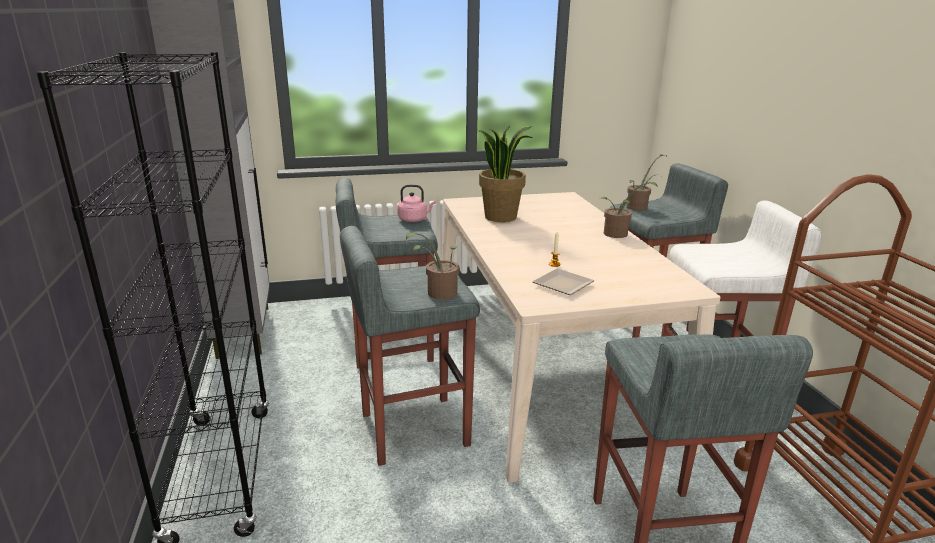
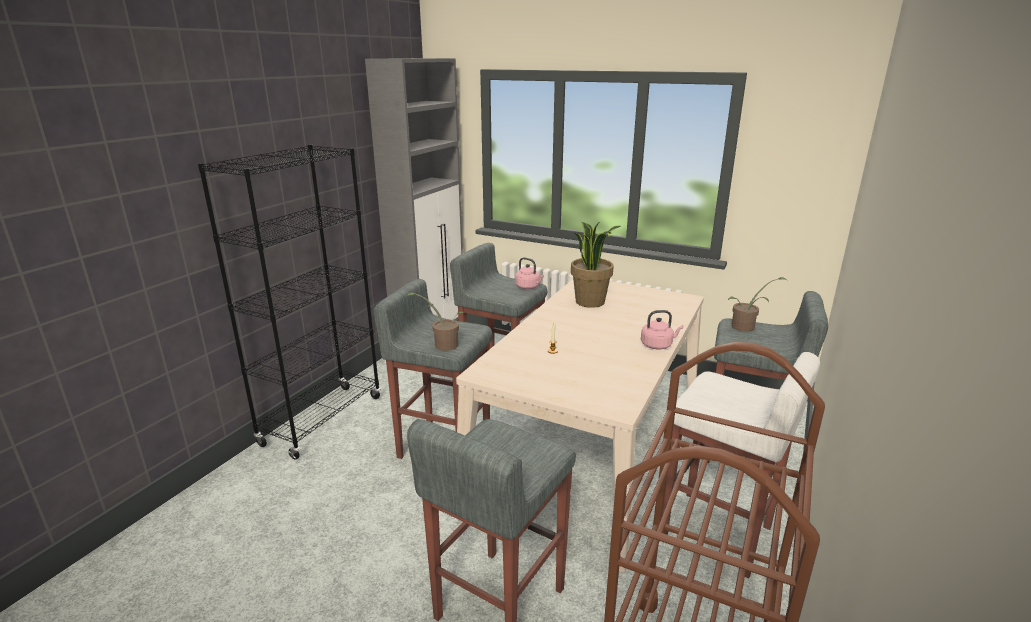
camera: 40 degrees right, 0 degrees up
plate [532,269,594,295] -> none
potted plant [599,182,658,238] -> pink kettle [641,310,684,349]

